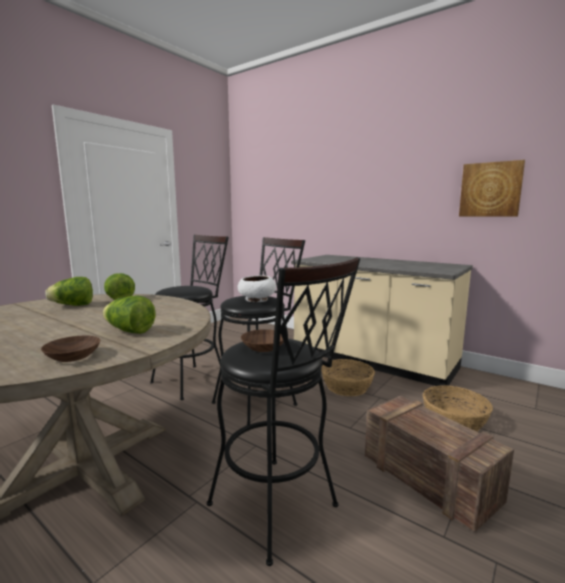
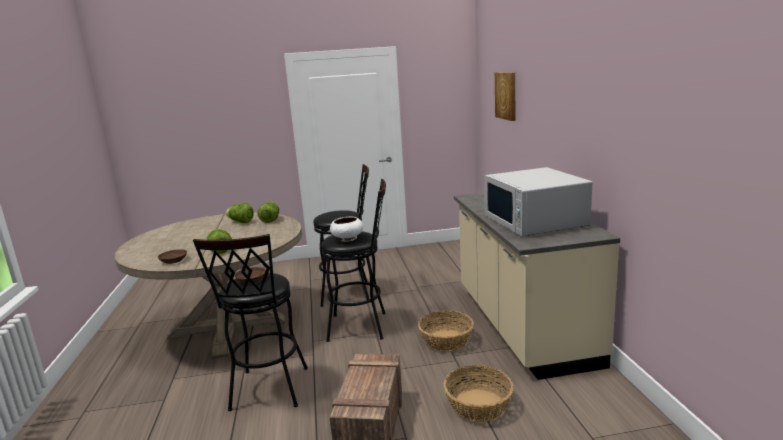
camera: 45 degrees right, 5 degrees up
picture [459,160,525,216] -> picture moved to [495,72,515,121]
none -> white microwave [484,167,592,237]

